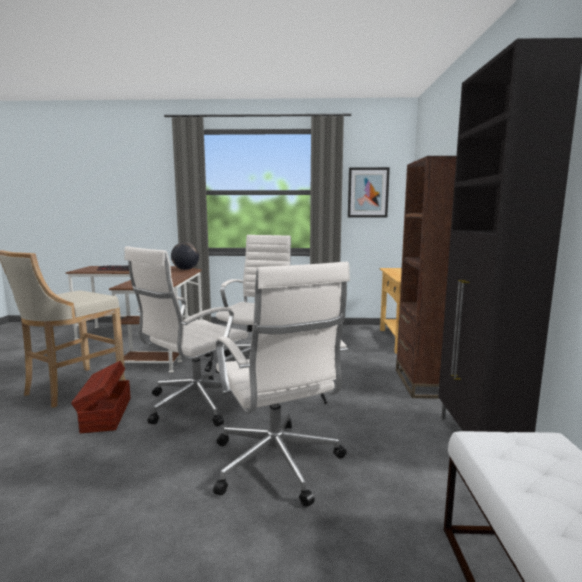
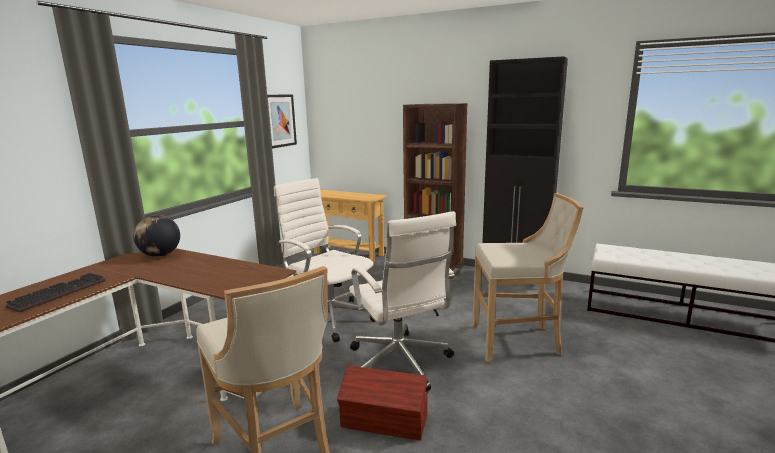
camera: 65 degrees left, 5 degrees up
white office chair [213,262,350,507] -> beige stool [472,193,584,362]

